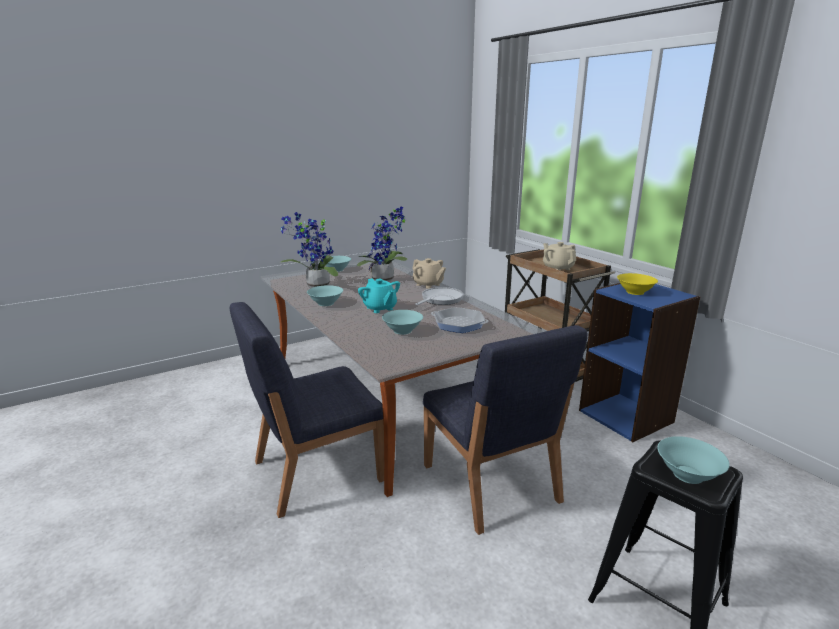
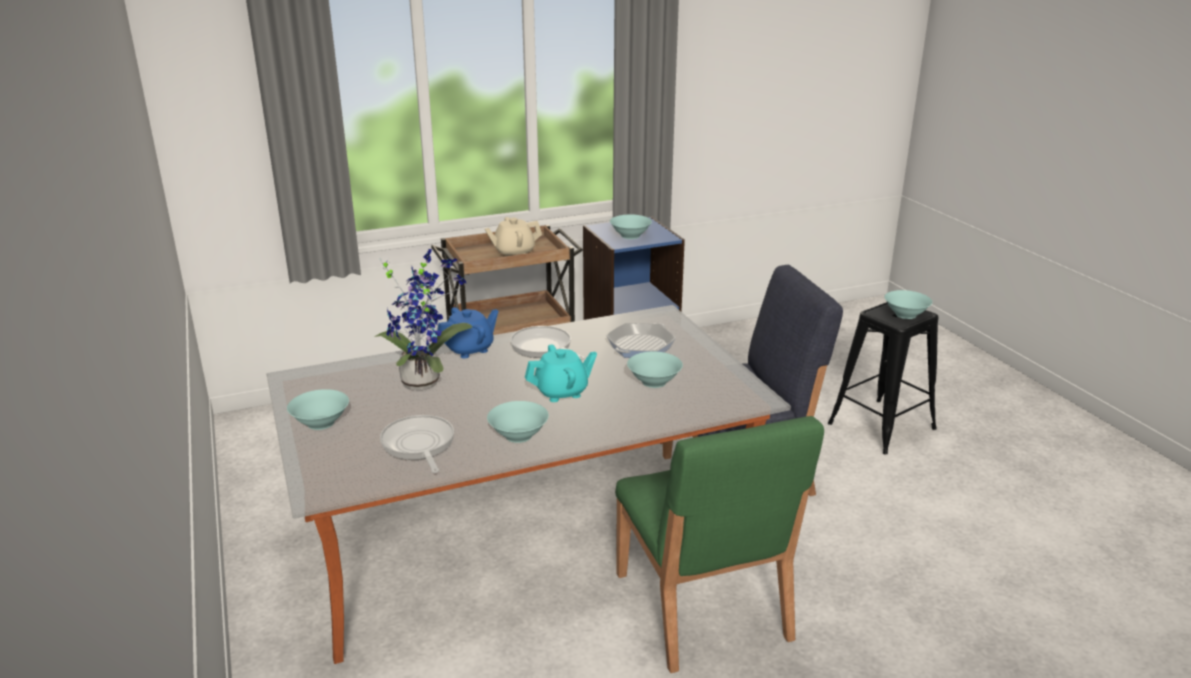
camera: 80 degrees left, 5 degrees up
blue chair [230,302,384,518] -> green chair [615,416,824,673]
potted plant [280,212,338,288] -> frying pan [380,415,454,473]
beige teapot [412,258,446,289] -> blue teapot [437,307,498,358]
yellow bowl [617,273,658,295] -> turquoise bowl [610,214,652,239]

